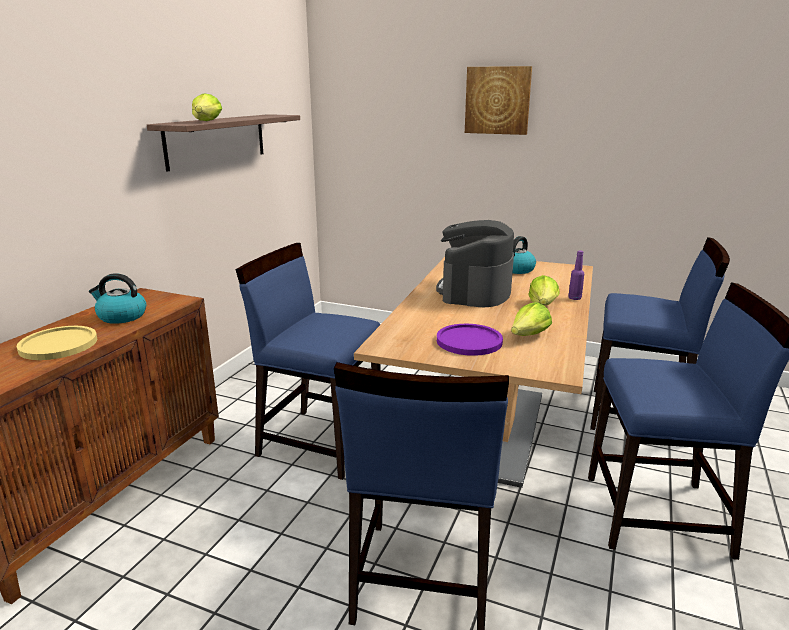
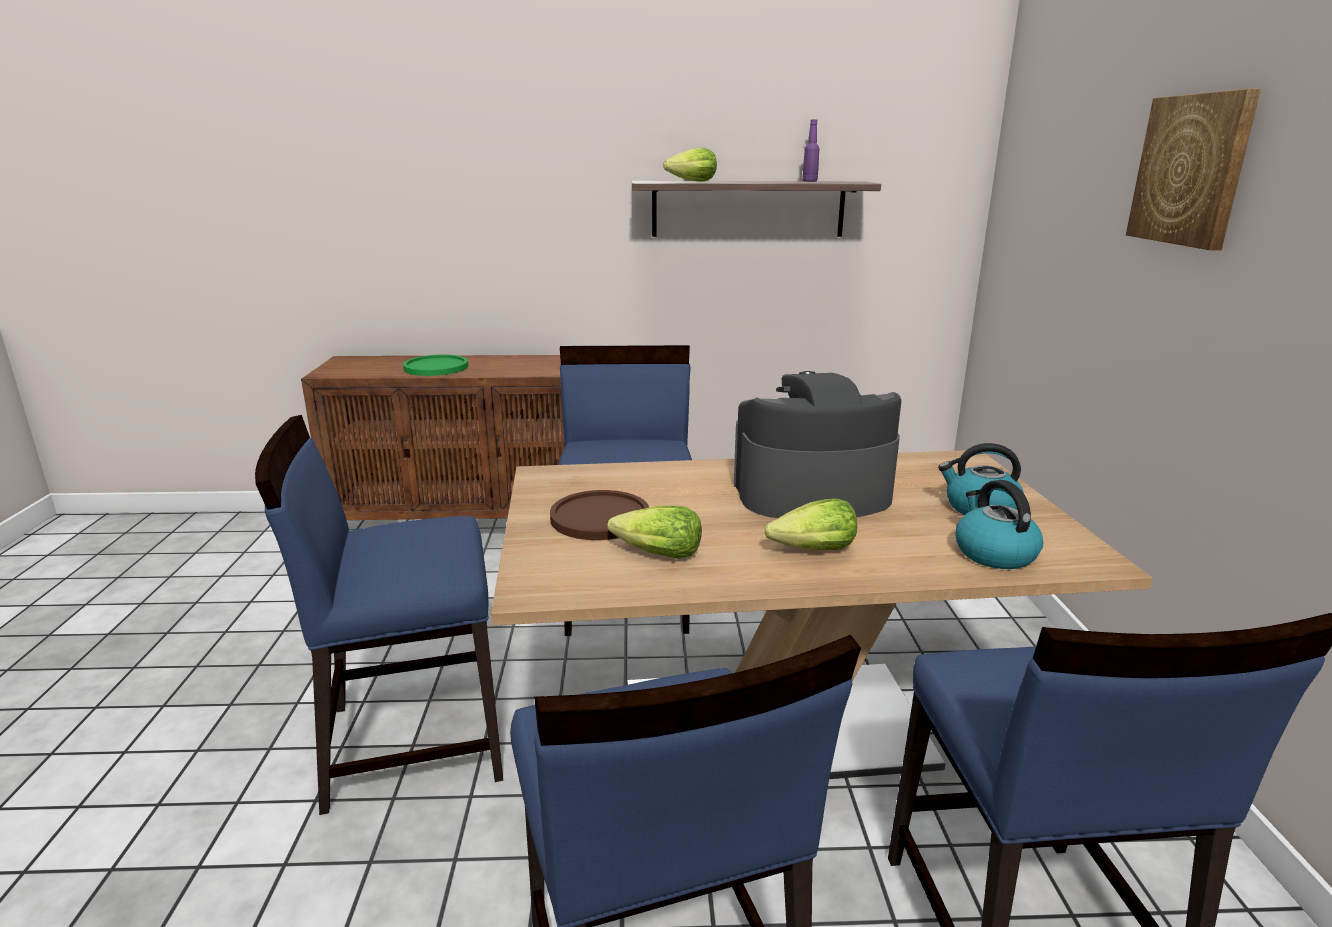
camera: 65 degrees right, 0 degrees up
yellow plate [17,326,97,360] -> green plate [403,355,468,376]
kettle [89,273,146,324] -> kettle moved to [956,480,1043,569]
purple plate [437,324,503,356] -> brown plate [550,490,649,540]
purple bottle [568,251,584,300] -> purple bottle moved to [802,119,819,182]

